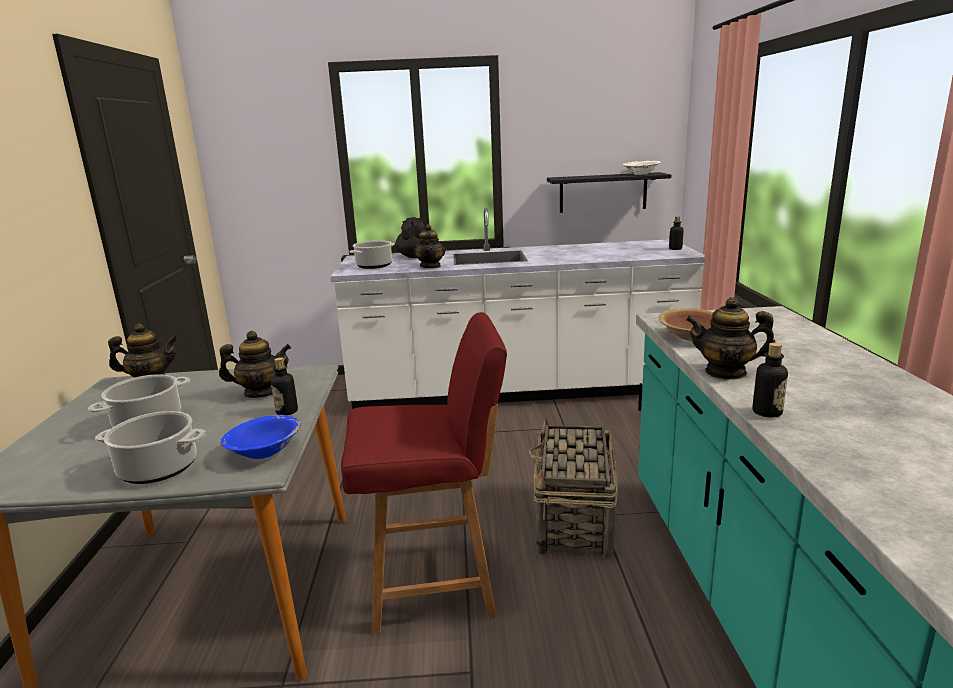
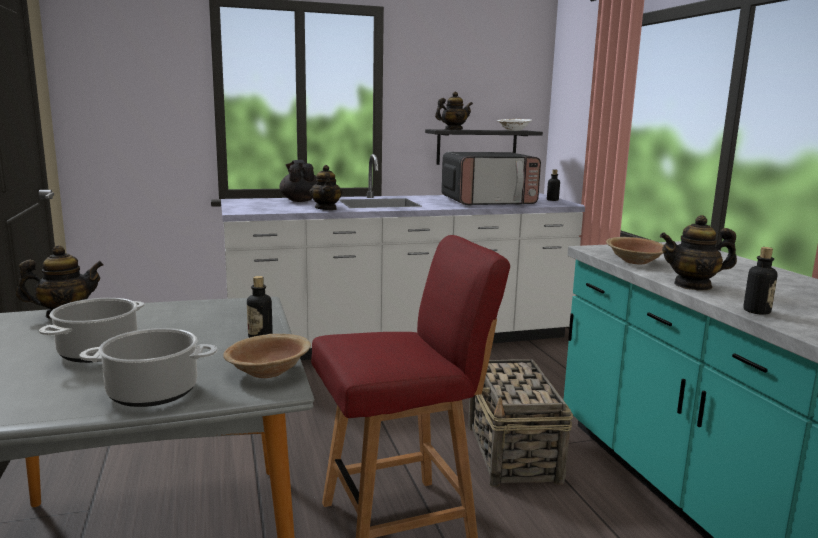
camera: 15 degrees left, 5 degrees down
teapot [219,331,291,398] -> teapot moved to [435,92,473,130]
blue bowl [221,415,301,459] -> brown bowl [223,334,311,378]
cooking pot [349,240,395,269] -> none
none -> microwave [441,152,541,205]

